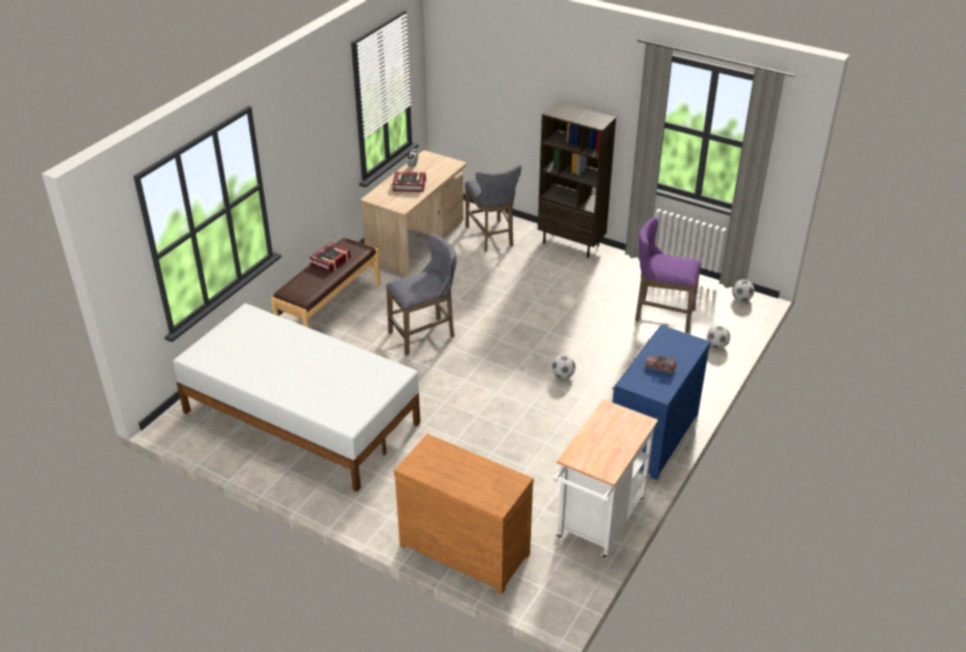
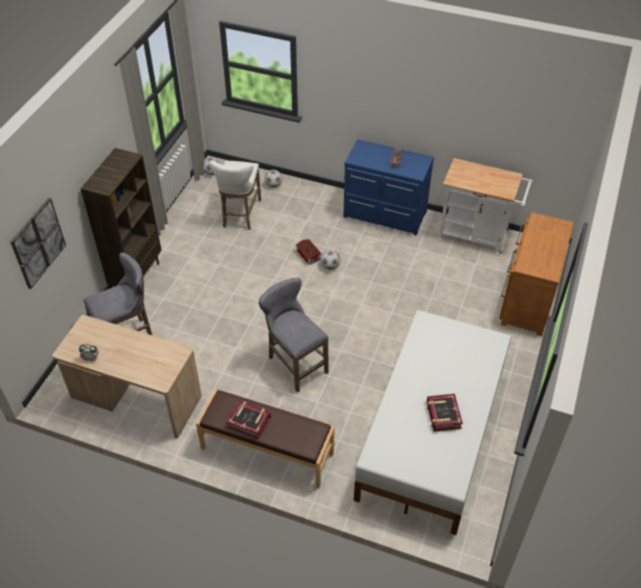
camera: 100 degrees left, 10 degrees up
book [392,171,426,192] -> book moved to [427,394,463,432]
purple stool [635,217,701,333] -> white stool [209,160,261,230]
none -> picture [10,198,66,289]
none -> toy house [296,239,321,265]

